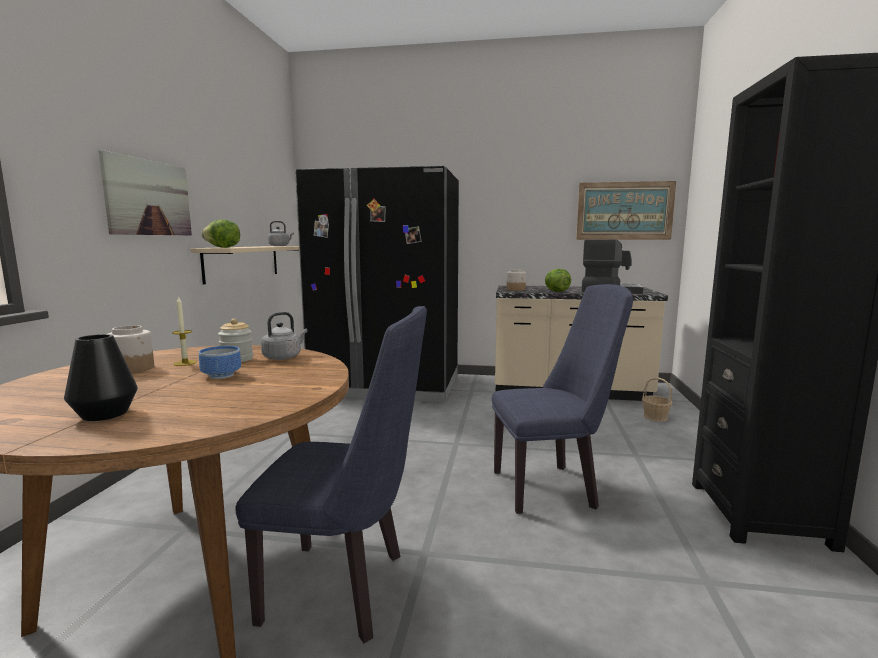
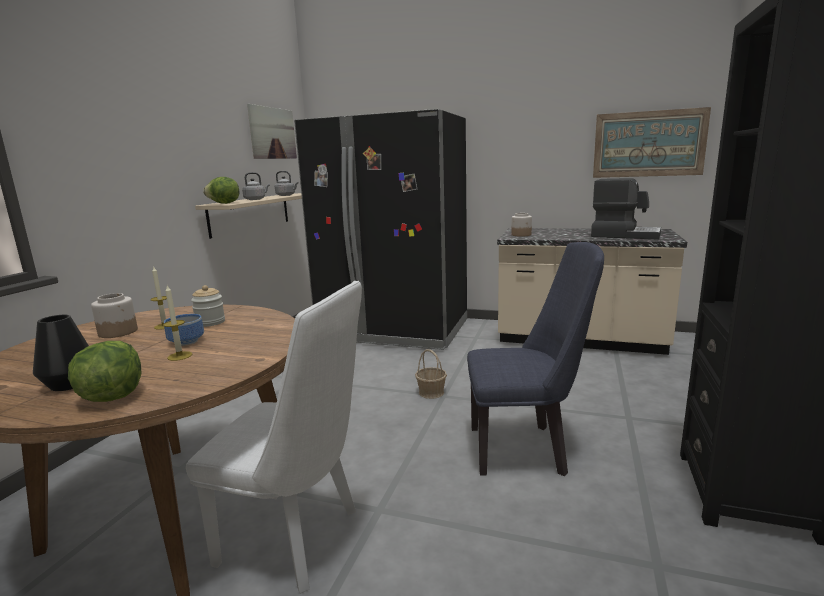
camera: 10 degrees right, 5 degrees up
picture [99,150,192,235] -> picture moved to [247,104,297,159]
blue chair [235,306,427,643] -> white chair [186,281,362,594]
grey kettle [261,312,308,360] -> grey kettle moved to [242,172,270,200]
lettuce [545,269,571,292] -> lettuce moved to [68,341,141,402]
basket [642,378,673,422] -> basket moved to [415,349,447,399]
none -> candle [163,286,192,361]

